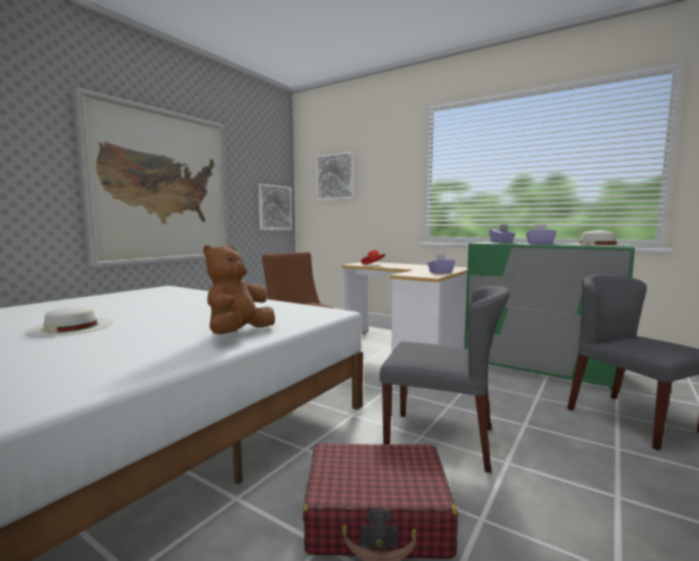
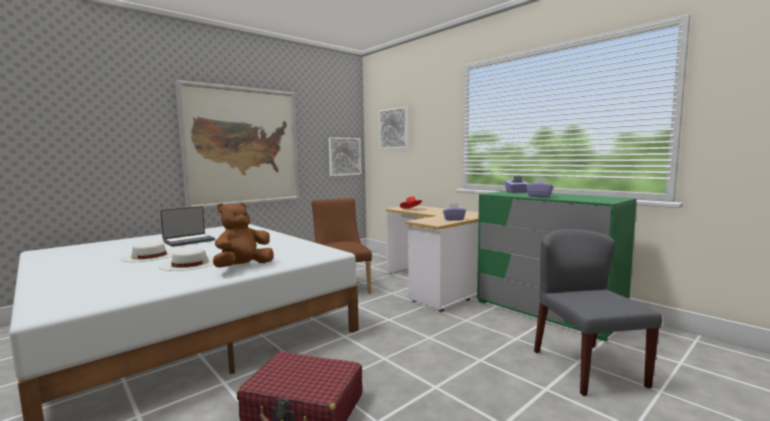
camera: 15 degrees right, 0 degrees up
grey chair [380,286,510,473] -> none
white hat [569,230,628,246] -> white hat moved to [159,248,214,271]
none -> laptop [160,206,215,247]

